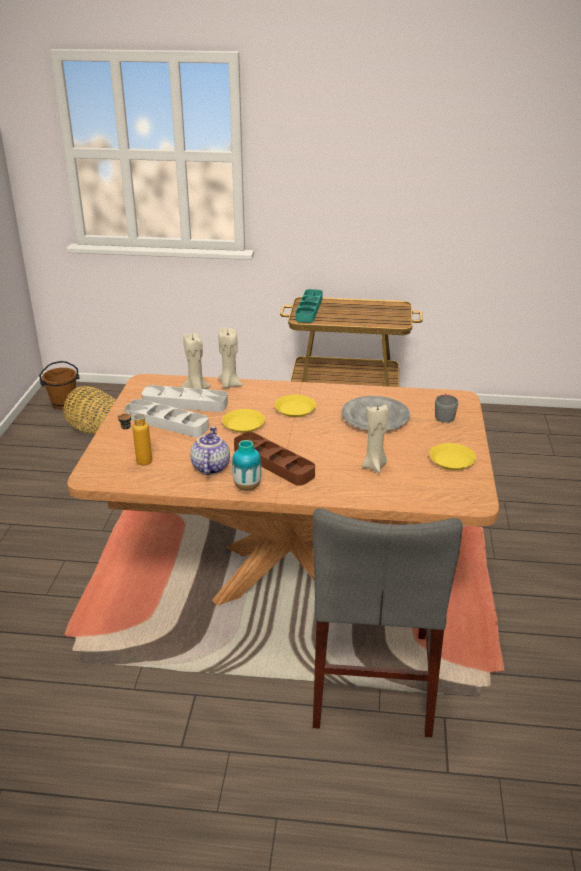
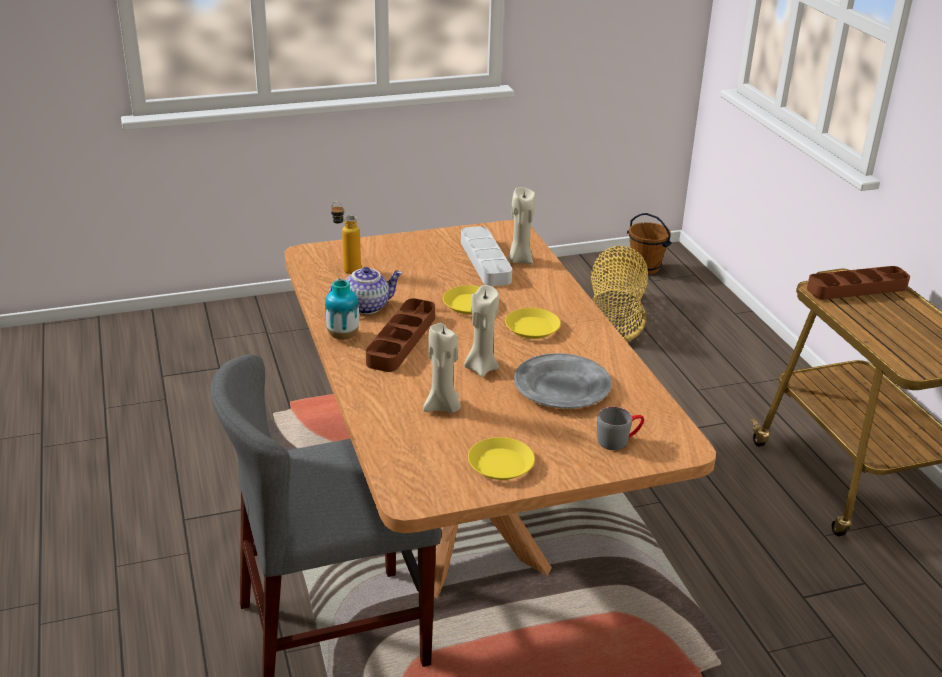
camera: 65 degrees right, 0 degrees up
grey tray [125,399,209,437] -> none
beige candle [218,328,243,388] -> beige candle moved to [464,285,499,377]
turquoise tray [296,289,323,323] -> brown tray [807,266,910,299]

